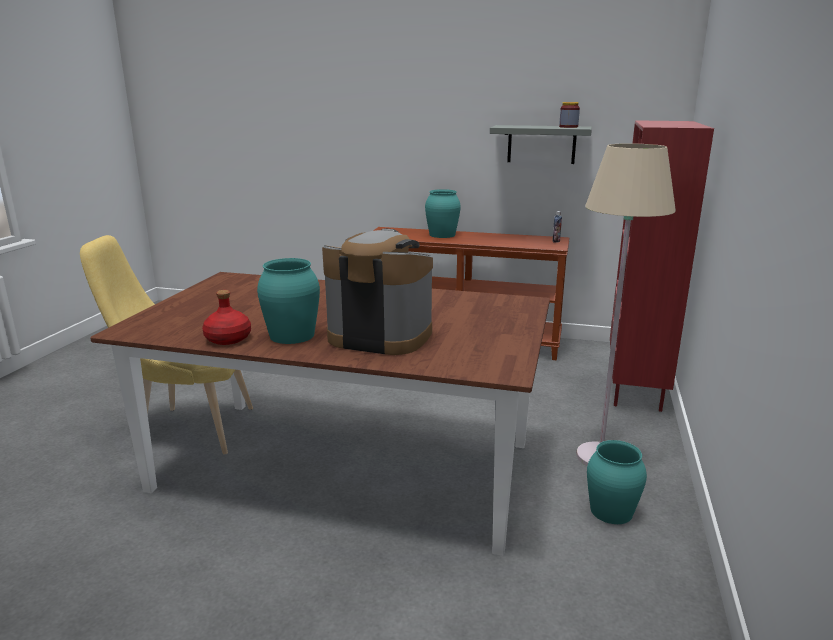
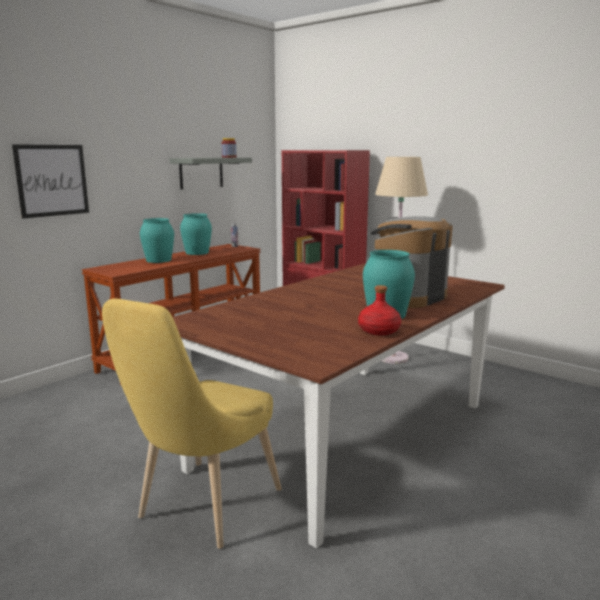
camera: 65 degrees left, 5 degrees down
turquoise vase [587,440,647,524] -> turquoise vase moved to [180,213,212,255]
none -> picture [12,144,89,219]

